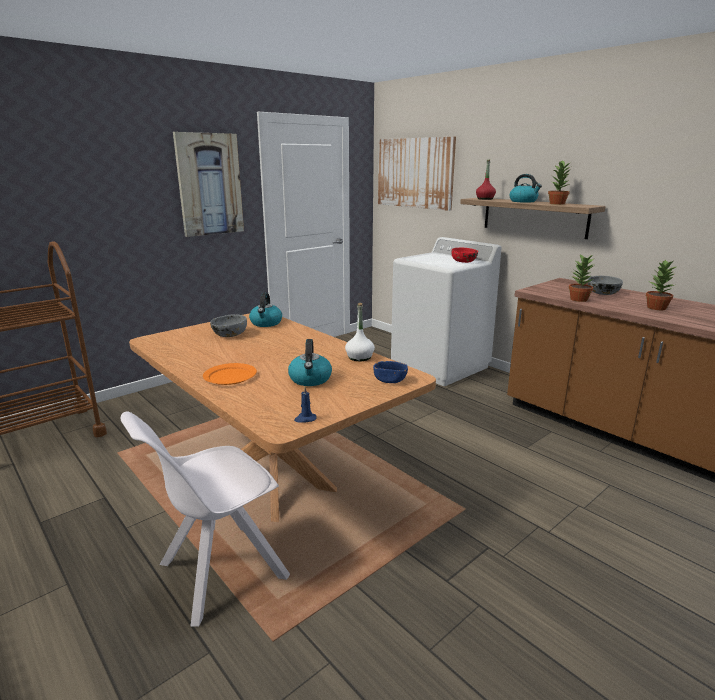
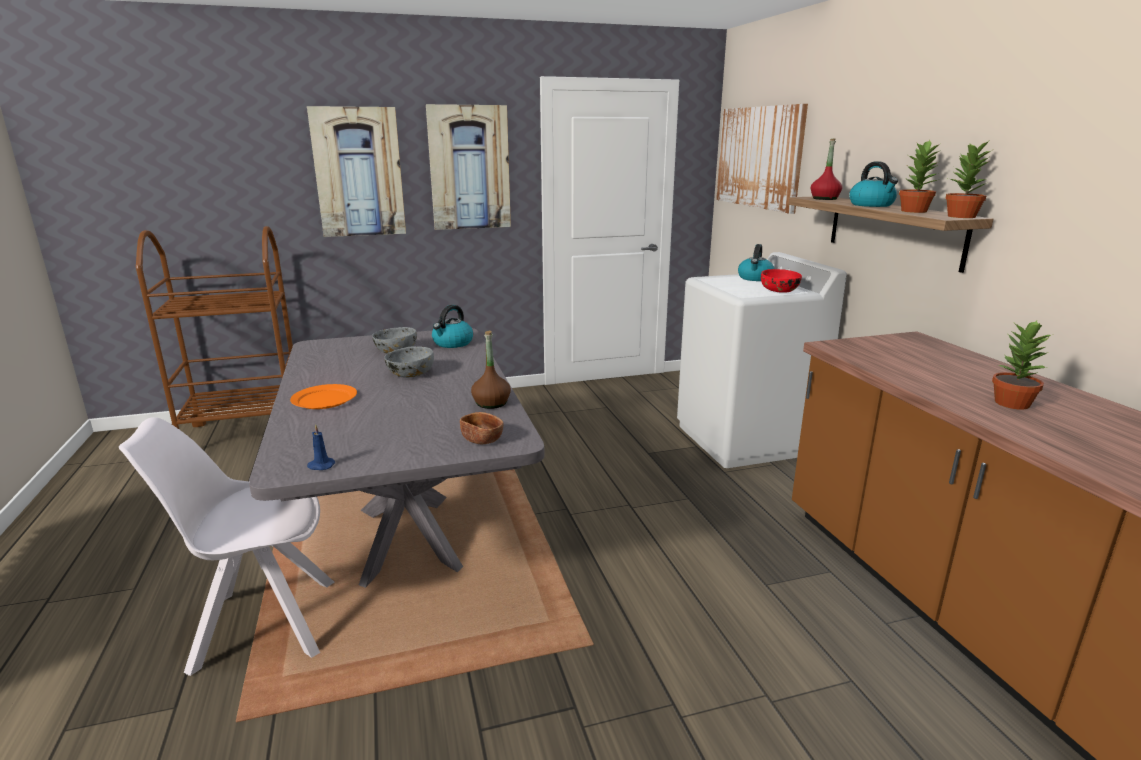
camera: 25 degrees right, 0 degrees up
brown dining table [129,313,436,522] -> grey dining table [249,328,545,588]
kettle [288,339,332,386] -> kettle moved to [738,244,774,281]
white bottle [345,303,375,361] -> brown bottle [471,331,511,409]
blue bowl [373,361,408,383] -> brown bowl [460,412,503,444]
potted plant [569,255,594,302] -> potted plant moved to [945,141,992,218]
grey bowl [588,276,623,295] -> grey bowl moved to [384,346,434,378]
none -> picture [307,106,406,237]

